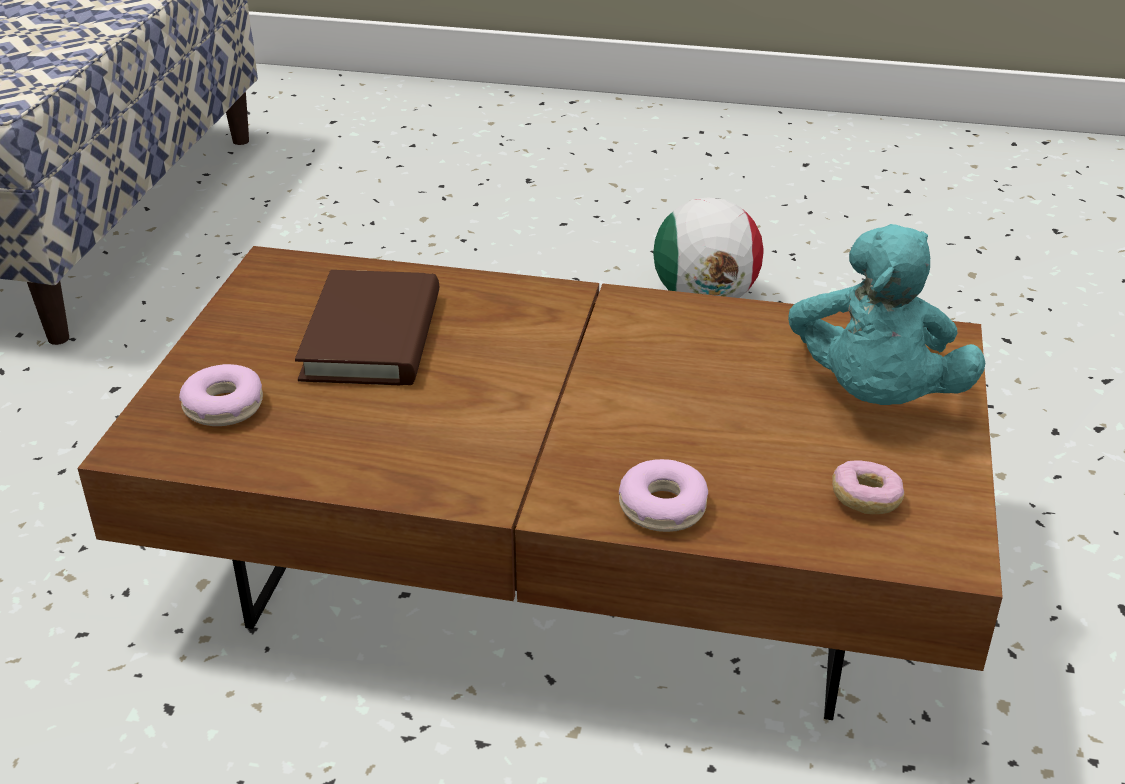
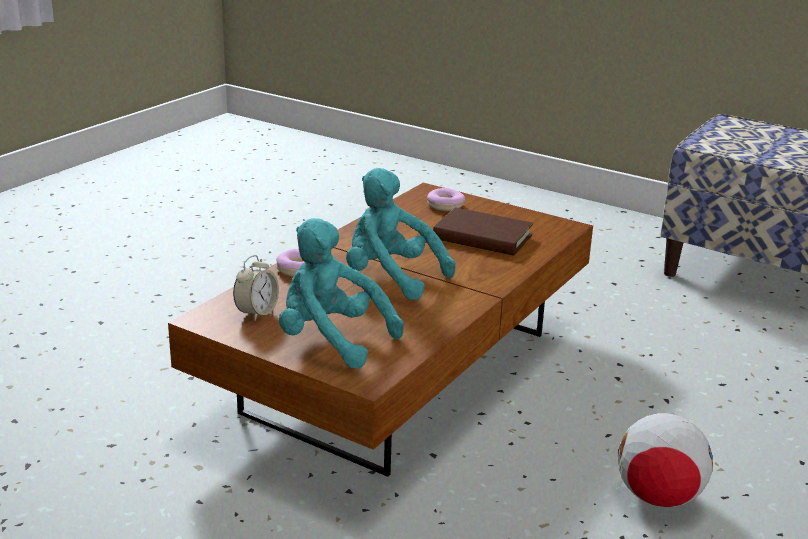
camera: 110 degrees right, 10 degrees down
donut [832,460,905,514] -> alarm clock [233,255,279,321]
none -> turquoise plush toy [346,168,456,300]

